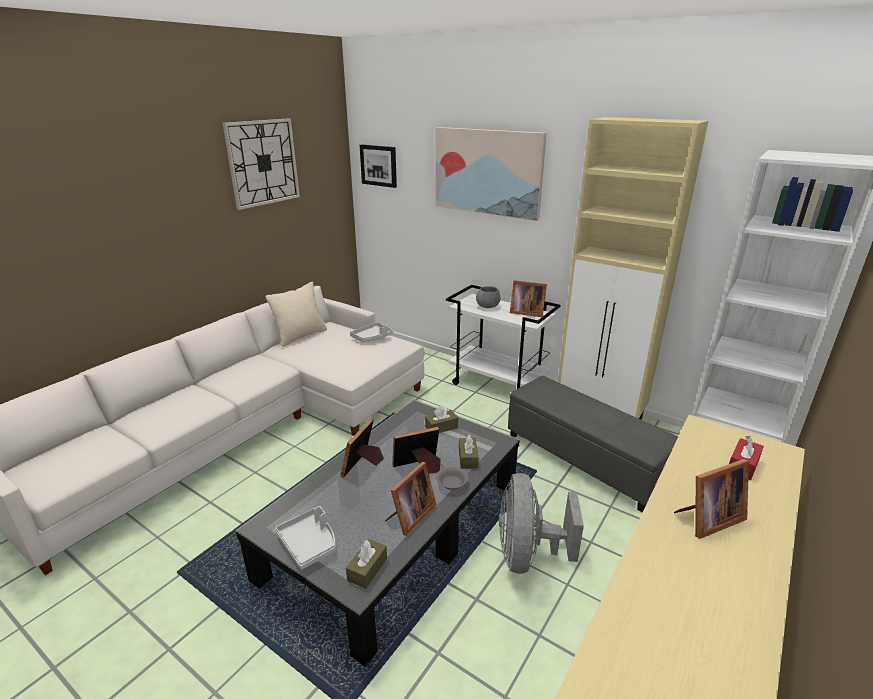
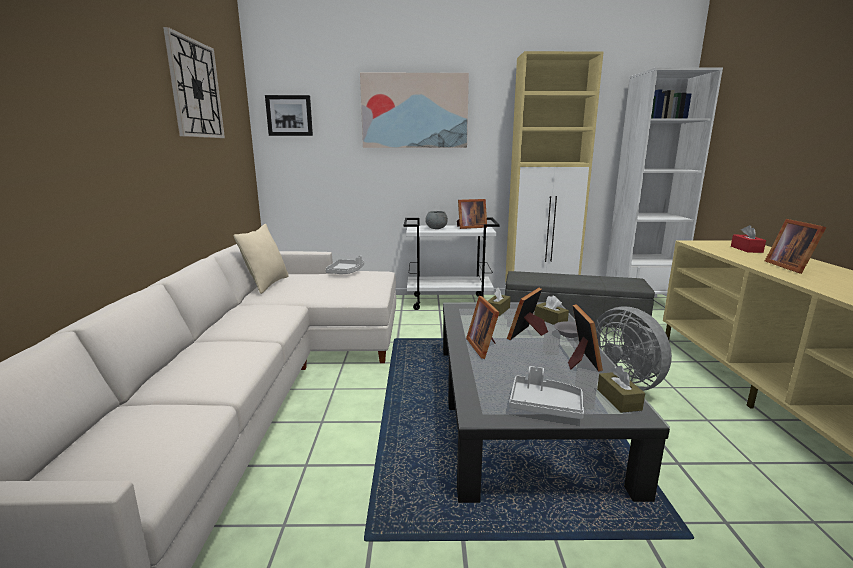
camera: 35 degrees left, 10 degrees down
picture frame [674,459,749,539] -> picture frame turned 150 degrees clockwise [765,219,827,274]

